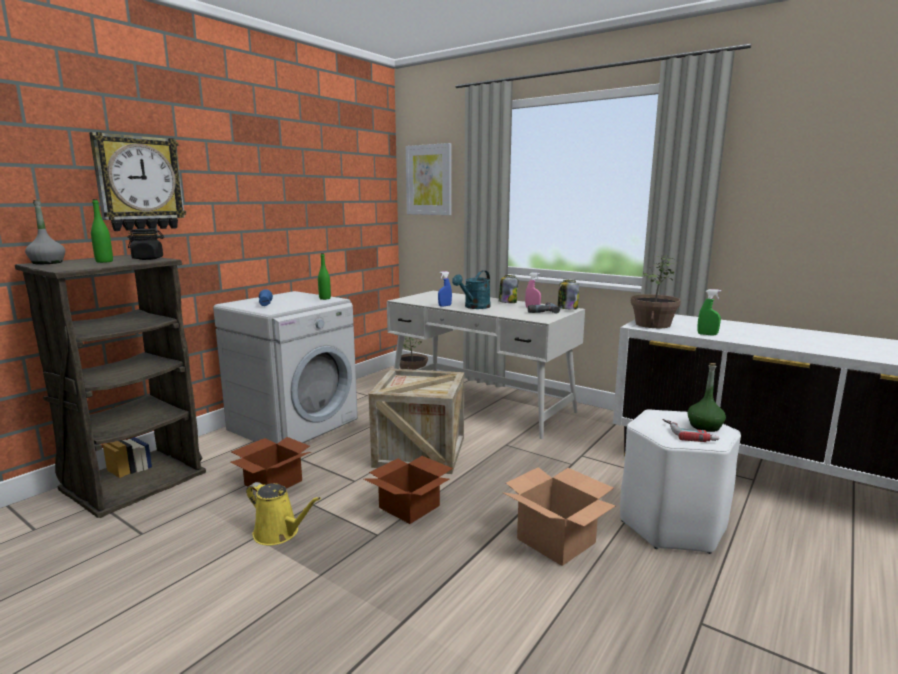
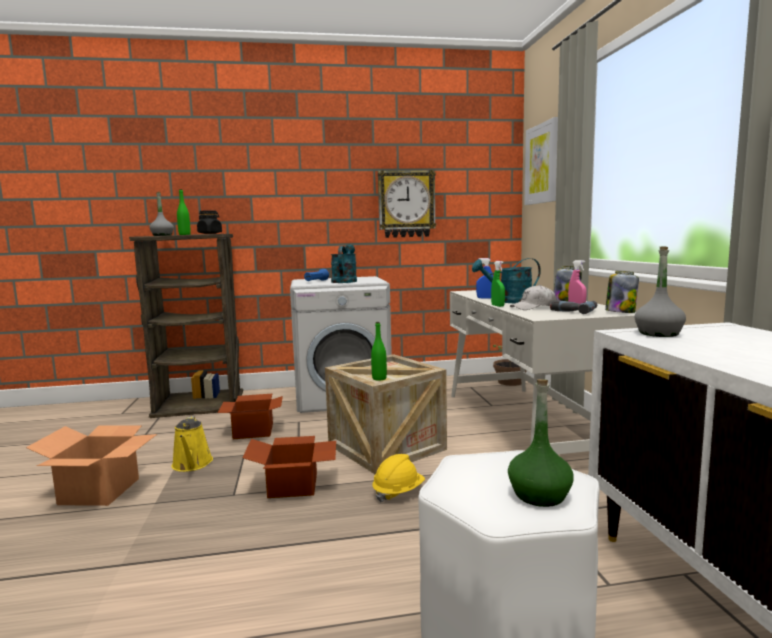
camera: 45 degrees right, 5 degrees down
wall clock [89,132,186,231] -> wall clock moved to [378,170,436,238]
green bottle [318,253,331,300] -> green bottle moved to [371,322,387,381]
cardboard box [504,467,615,566] -> cardboard box moved to [26,425,157,506]
potted plant [631,256,681,328] -> grey bottle [634,247,686,337]
power drill [663,419,719,442] -> none
green spray bottle [697,289,721,336] -> green spray bottle moved to [491,261,505,307]
none -> turquoise watering can [331,245,357,283]
none -> yellow hard hat [372,454,425,502]
none -> white cap [510,285,556,310]

